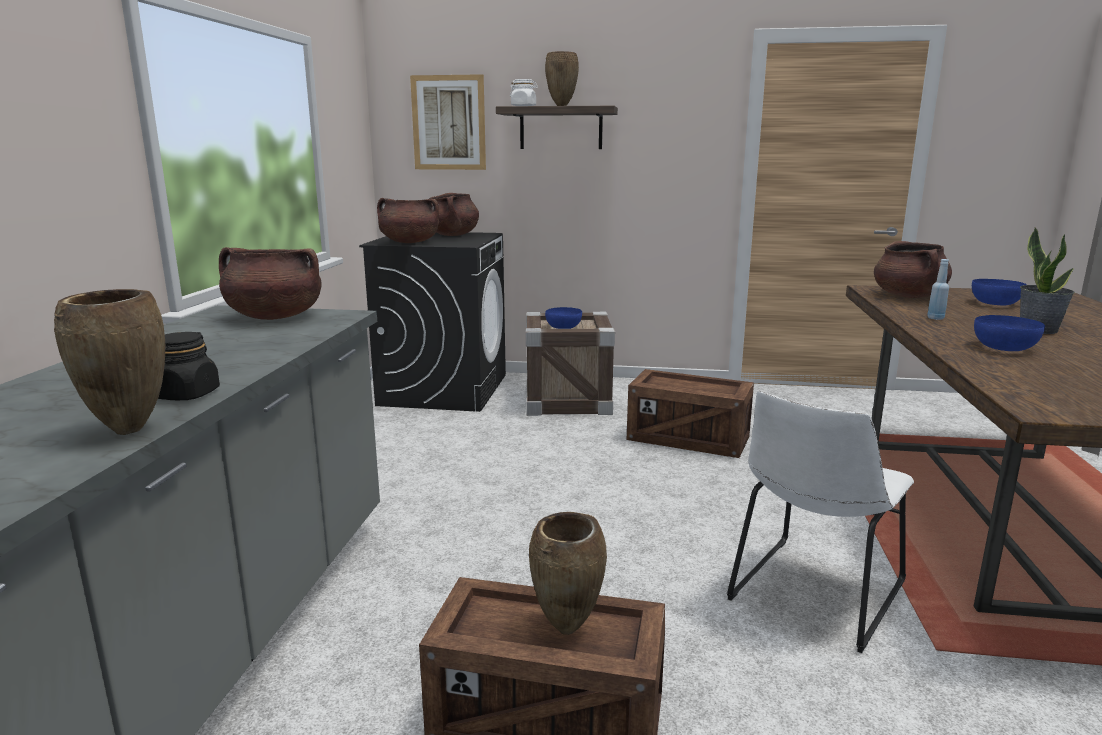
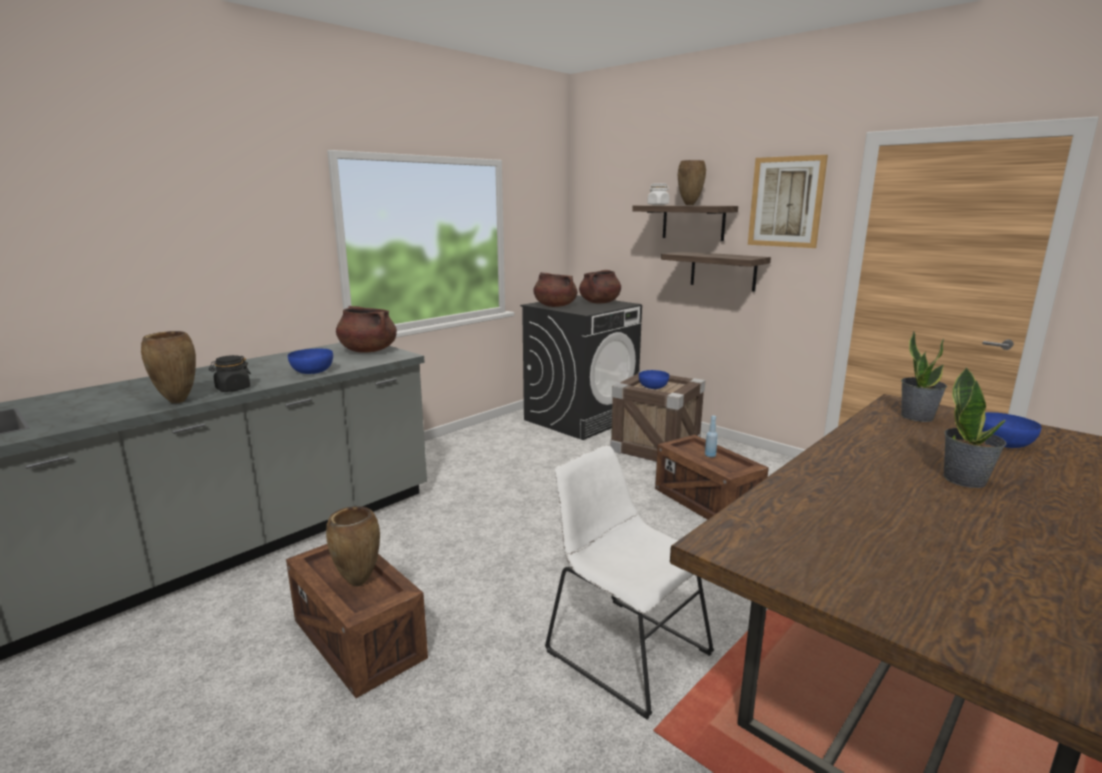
camera: 35 degrees right, 0 degrees up
picture [410,74,486,170] -> picture moved to [748,155,828,248]
white chair [727,391,914,653] -> white chair turned 60 degrees clockwise [545,445,714,719]
brown cooking pot [874,241,952,298] -> potted plant [901,331,947,422]
blue bottle [927,259,949,320] -> blue bottle moved to [705,415,718,458]
blue bowl [974,315,1045,351] -> blue bowl moved to [288,348,333,374]
none -> shelf [661,251,771,291]

